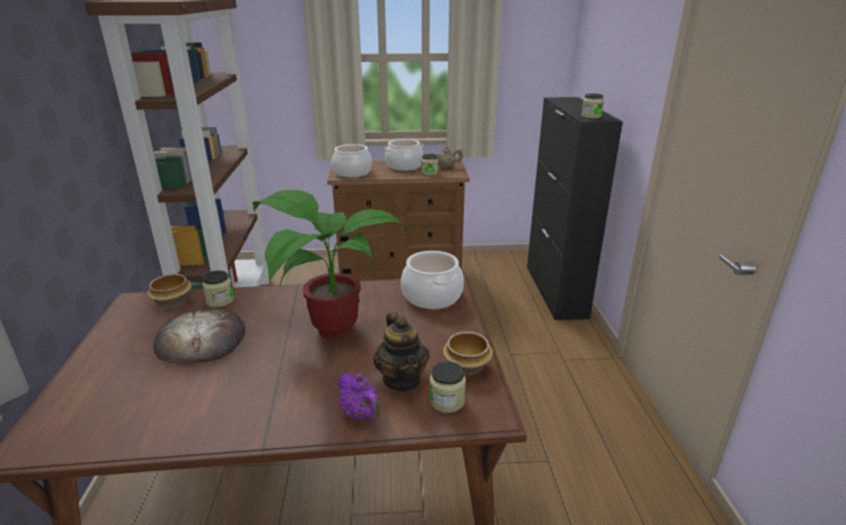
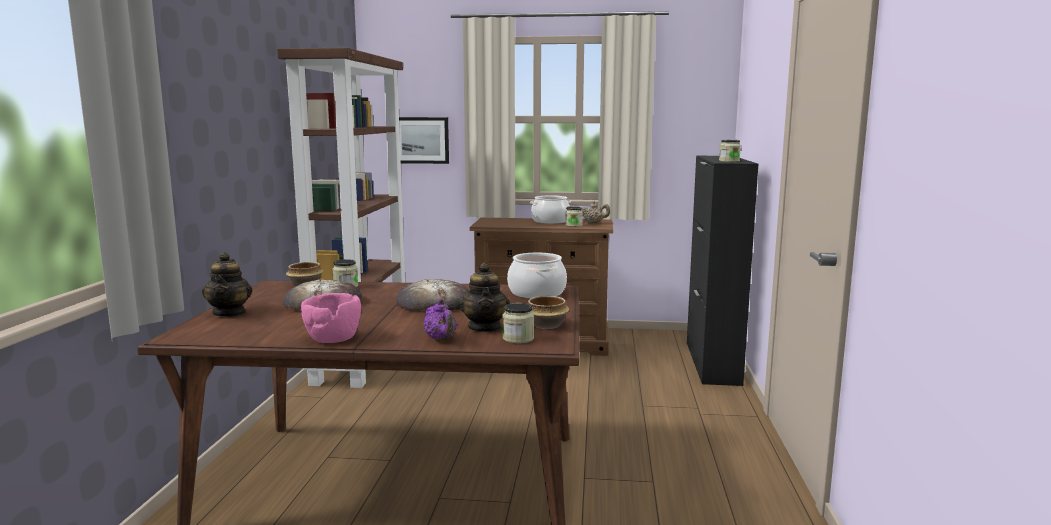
camera: 10 degrees right, 15 degrees down
potted plant [252,190,407,339] -> bread [396,279,469,311]
cooking pot [332,144,372,177] -> none
none -> teapot [202,252,252,317]
none -> pink bowl [301,293,361,343]
none -> picture [399,117,449,164]

